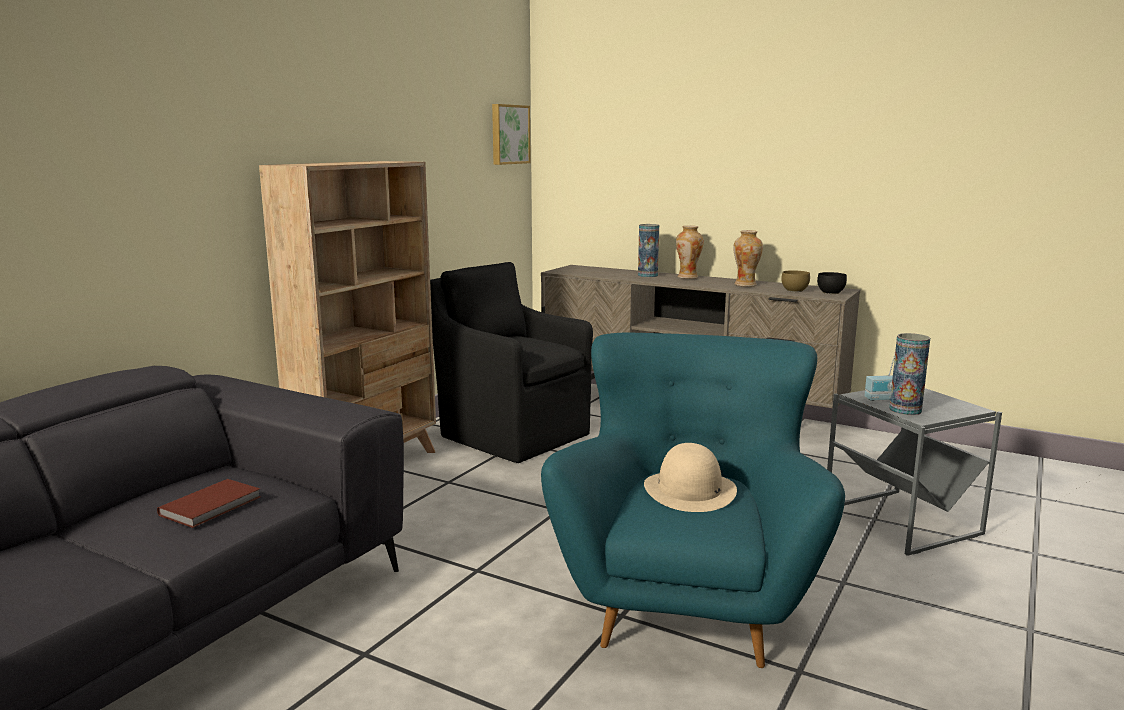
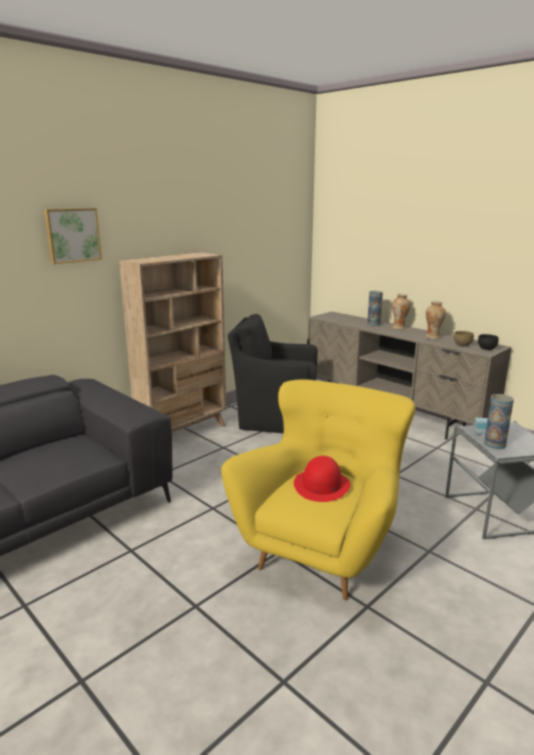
camera: 15 degrees right, 5 degrees up
brown book [157,479,260,528] -> none
black armchair [430,262,593,463] -> black armchair turned 45 degrees counterclockwise [228,314,318,433]
picture [492,104,531,165] -> picture moved to [44,208,102,264]
turquoise armchair [541,333,845,668] -> yellow armchair [221,379,416,600]
beige hat [644,443,737,512] -> red hat [294,456,350,502]

